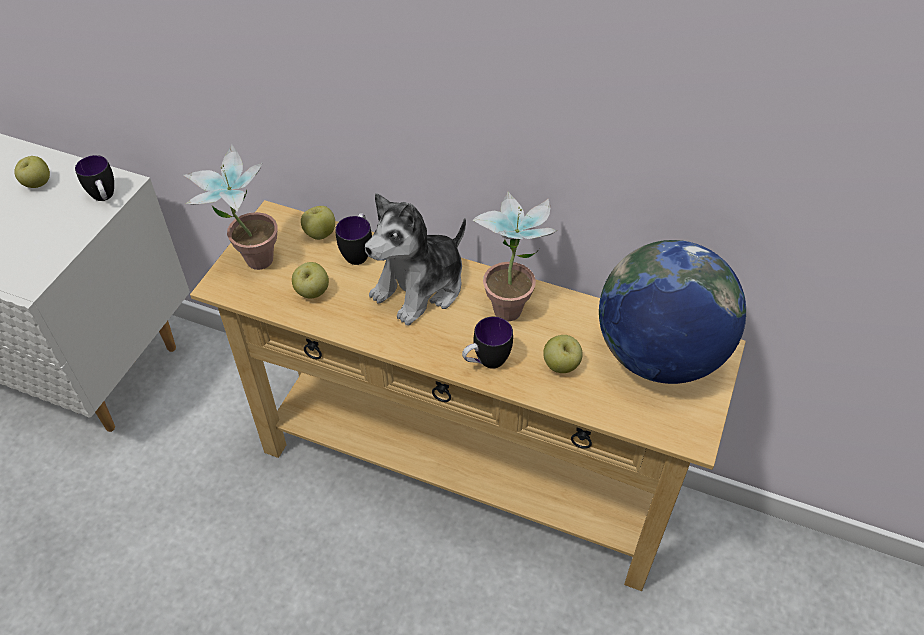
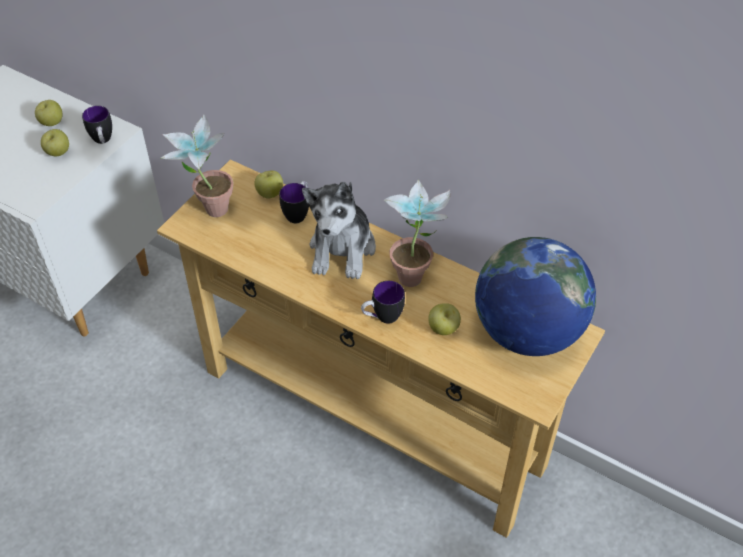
camera: 10 degrees right, 0 degrees up
apple [292,262,329,299] -> apple moved to [41,129,69,156]
plush toy [365,193,466,326] -> plush toy turned 45 degrees counterclockwise [302,181,376,279]

